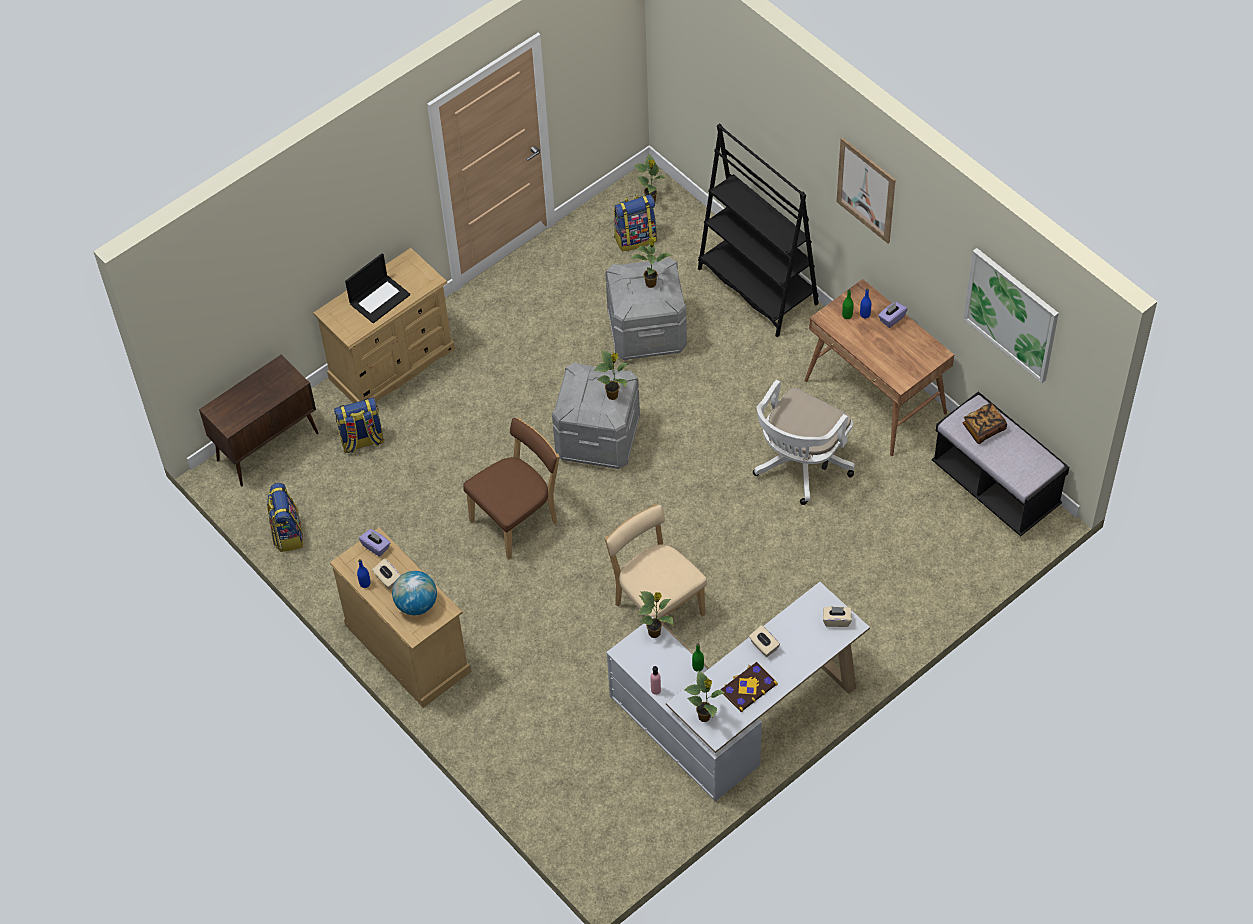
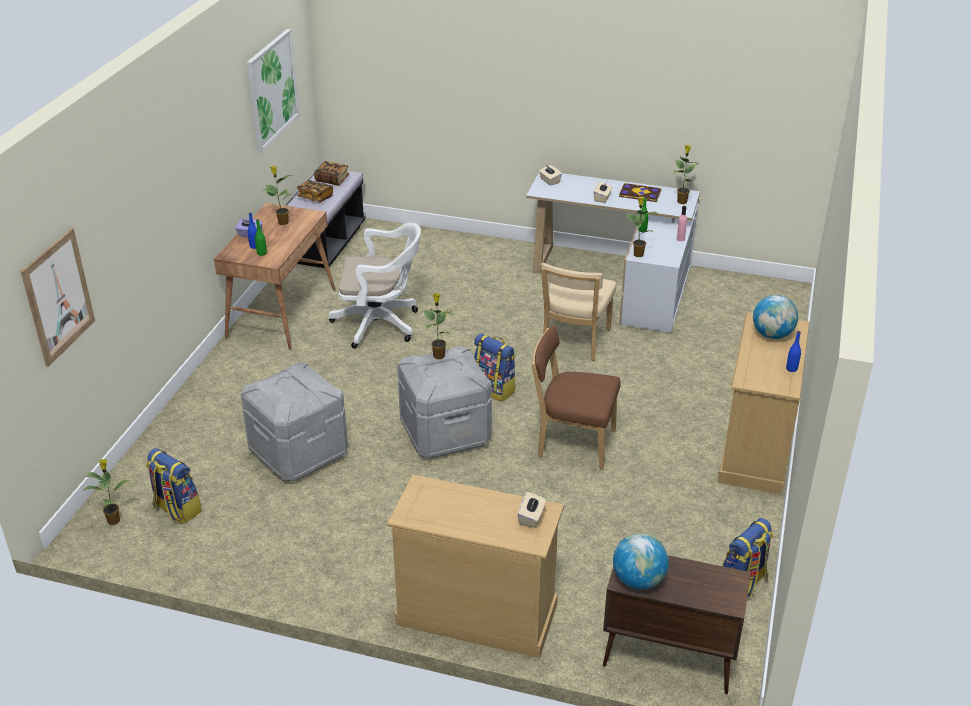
camera: 125 degrees left, 20 degrees down
backpack [334,398,384,453] -> backpack moved to [474,333,516,402]
laptop [345,253,410,323] -> none
purple tissue box [359,529,391,557] -> none
beige tissue box [372,559,401,590] -> beige tissue box moved to [517,492,546,528]
potted plant [631,236,671,288] -> potted plant moved to [263,166,294,225]
black bookcase [698,123,819,337] -> none
picture [837,137,896,244] -> picture moved to [21,228,95,367]
none -> book [314,161,350,186]
none -> globe [613,533,669,589]

